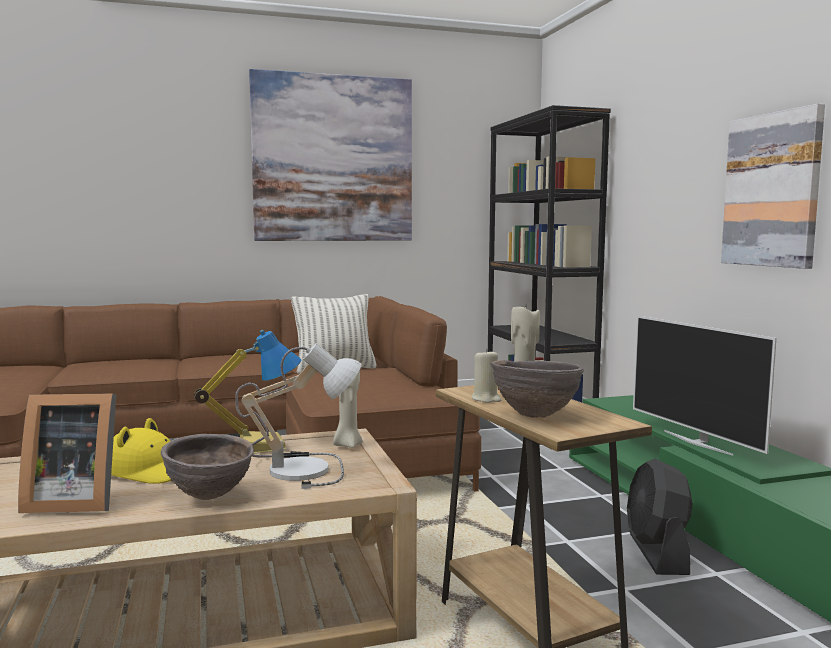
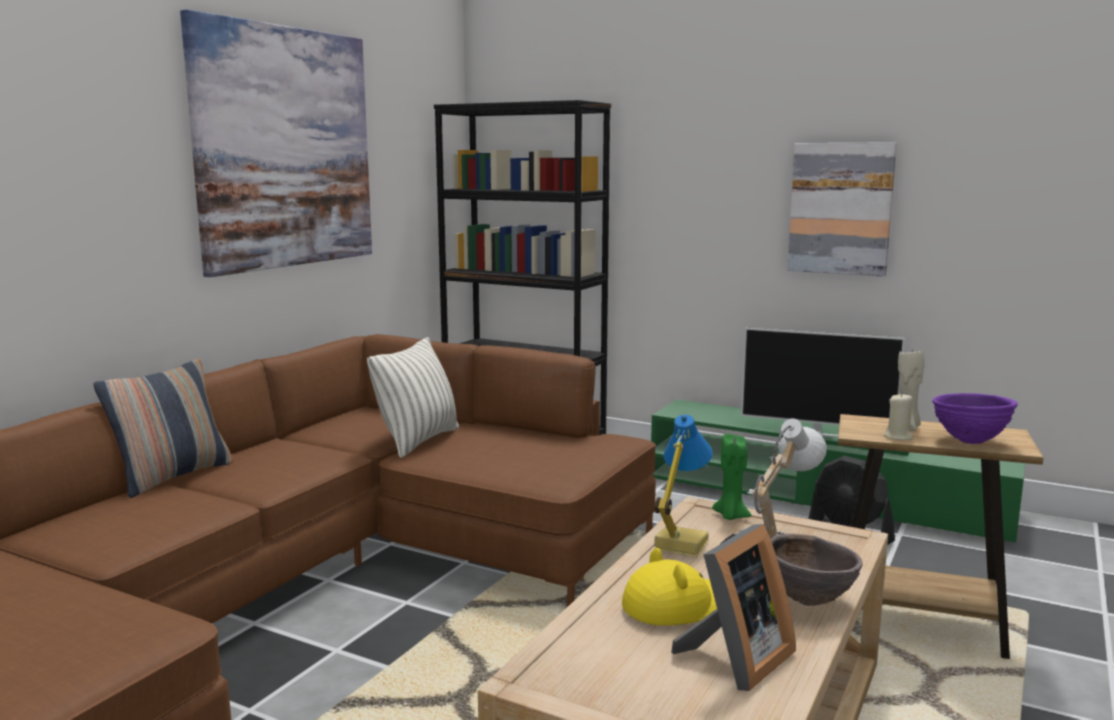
camera: 45 degrees left, 5 degrees up
beige candle [333,371,363,448] -> green candle [712,434,752,520]
brown bowl [491,360,584,418] -> purple bowl [932,393,1018,444]
none -> pillow [94,359,233,498]

